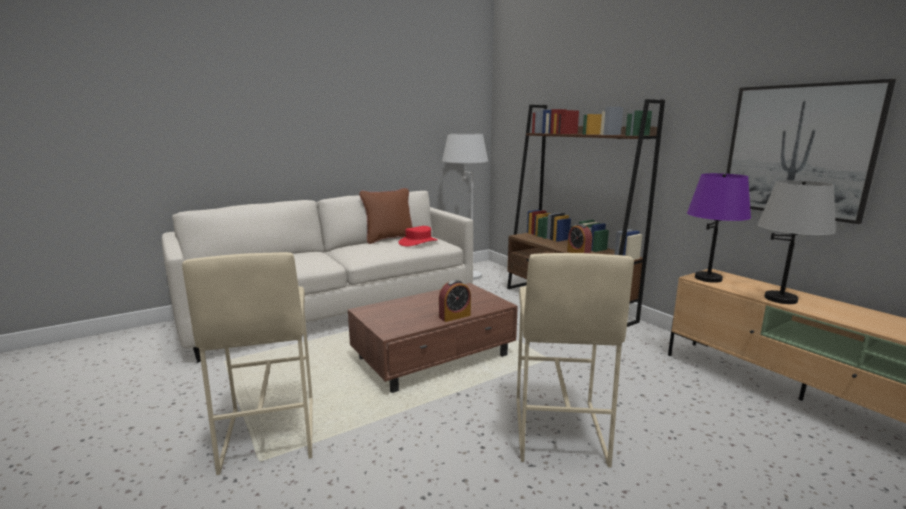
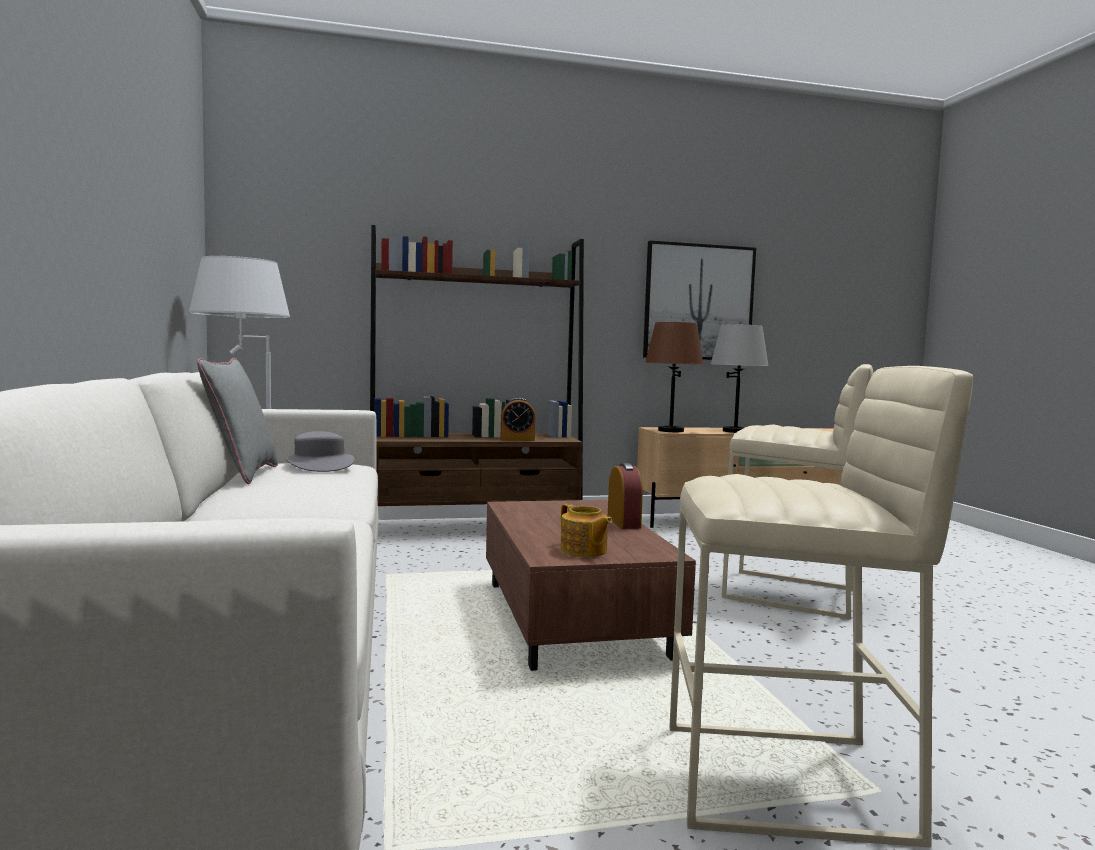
camera: 70 degrees left, 10 degrees down
brown pillow [359,188,413,244] -> grey pillow [197,358,278,484]
red hat [399,226,438,246] -> grey hat [285,431,354,472]
purple table lamp [687,173,751,283] -> brown table lamp [645,321,703,432]
none -> teapot [561,503,612,557]

